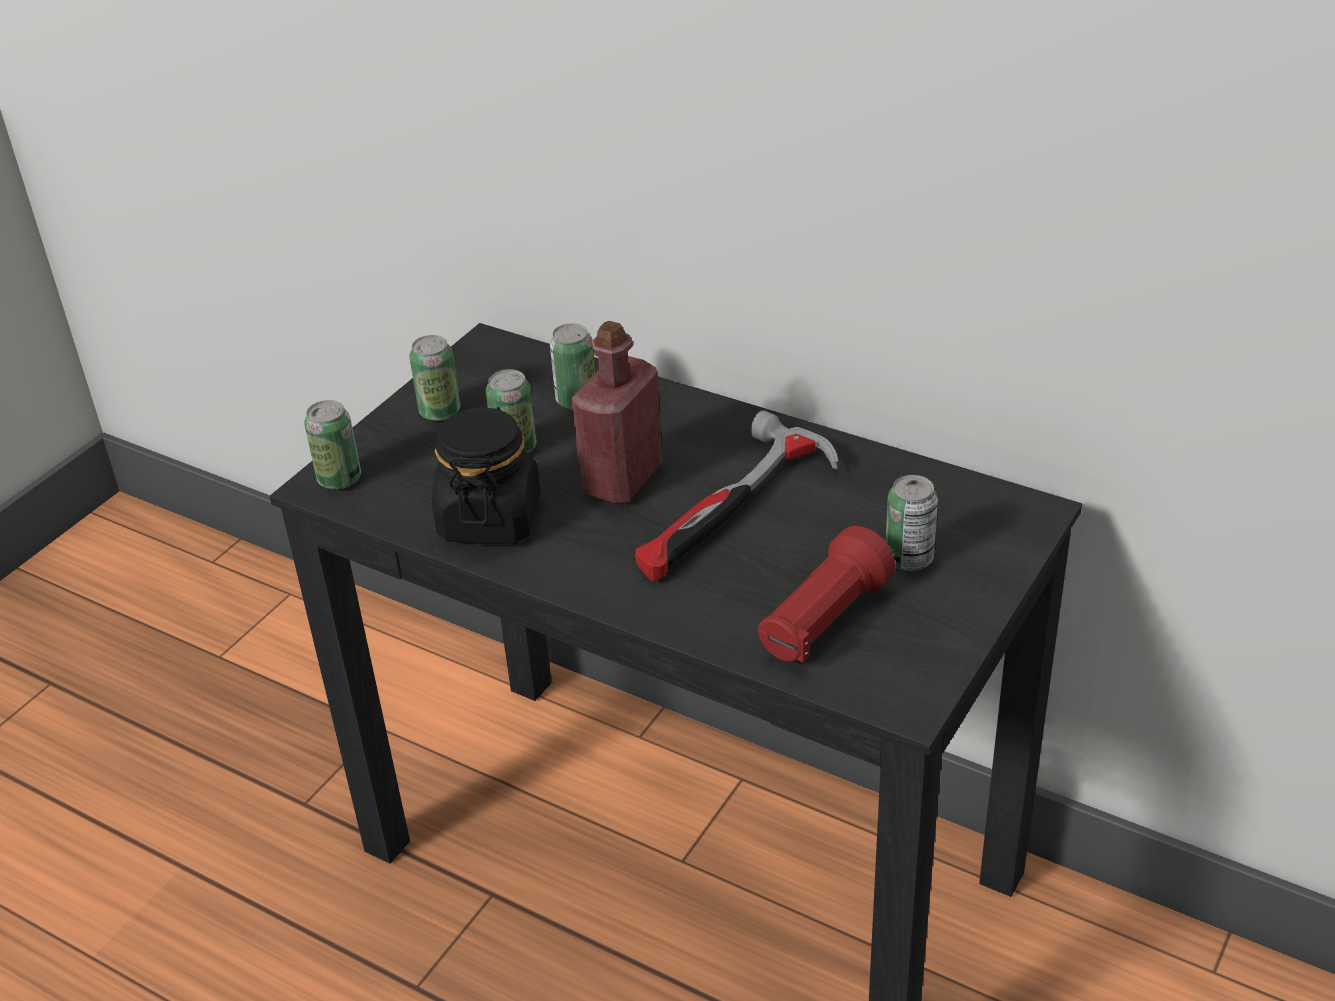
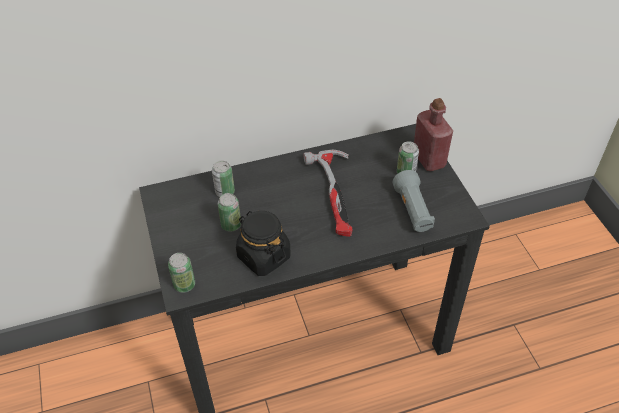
camera: 50 degrees left, 10 degrees up
can [409,335,461,421] -> none
red bottle [571,321,662,504] -> red bottle moved to [414,98,453,171]
red flashlight [758,526,895,662] -> grey flashlight [393,170,435,232]

